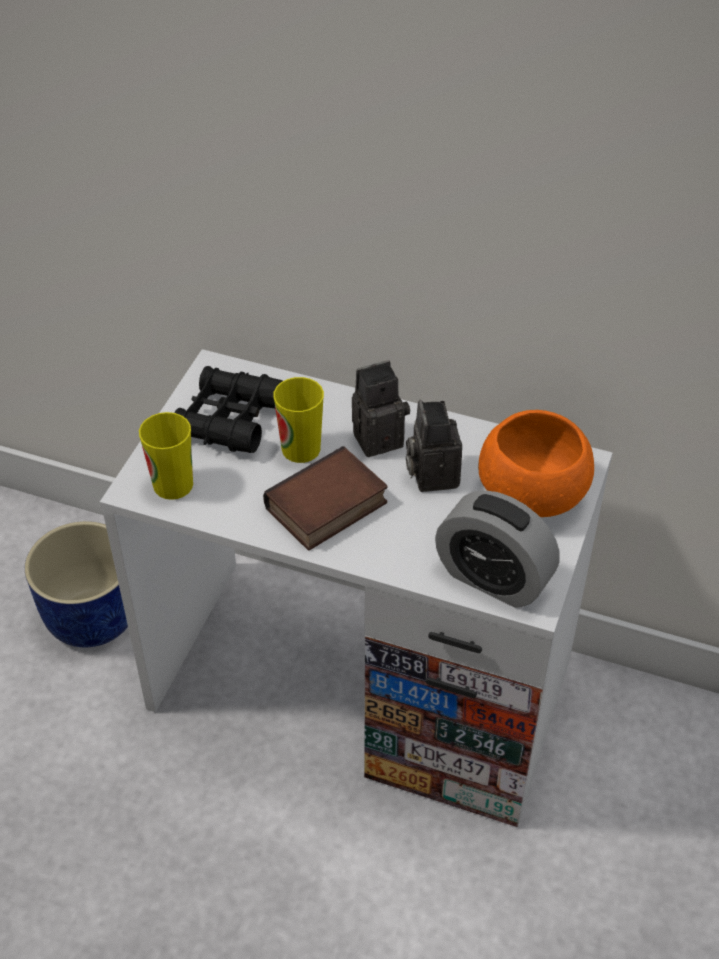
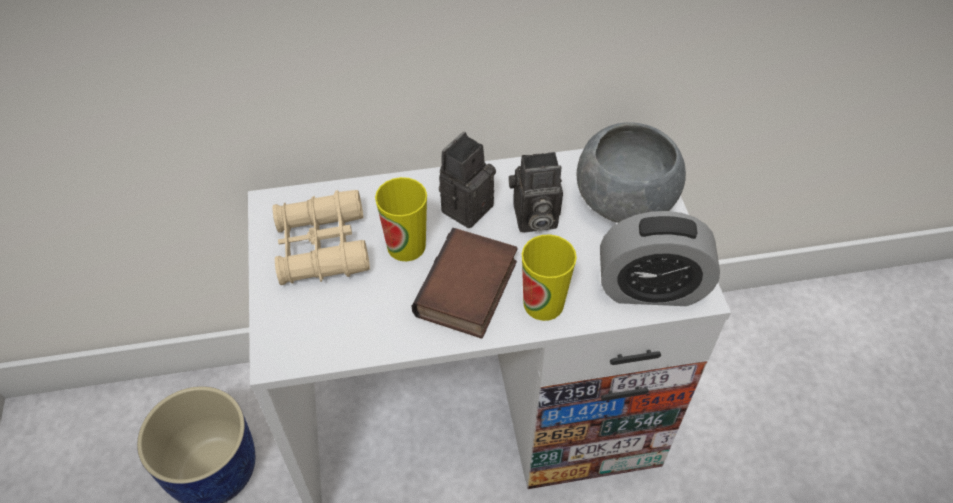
camera: 30 degrees left, 5 degrees up
cup [139,412,193,500] -> cup moved to [522,234,577,321]
black binoculars [175,366,283,453] -> beige binoculars [272,190,370,285]
camera [406,400,462,492] -> camera turned 60 degrees counterclockwise [509,152,563,232]
orange bowl [478,410,594,517] -> grey bowl [577,122,686,223]

